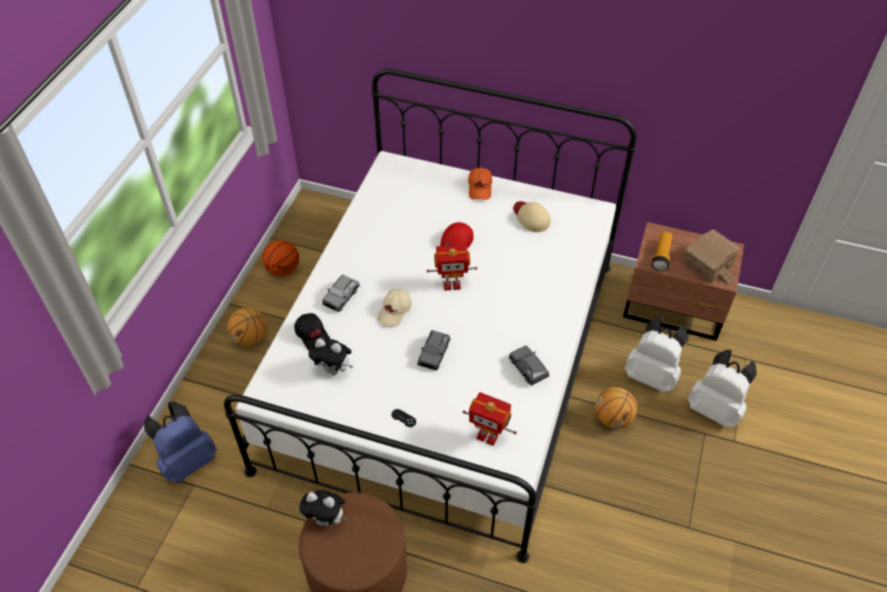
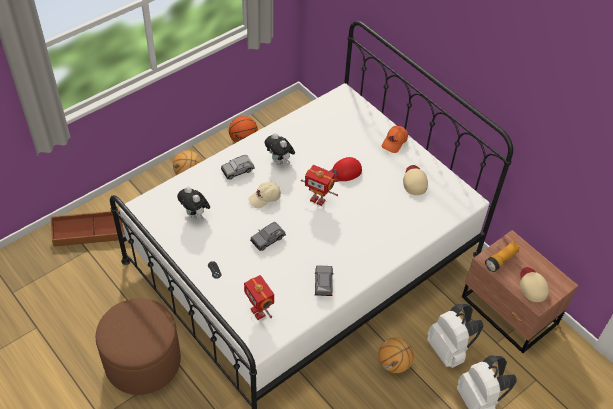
camera: 30 degrees right, 0 degrees up
blue backpack [144,401,217,483] -> brown storage box [51,211,124,246]
black cap [294,313,330,350] -> none
plush toy [299,490,347,526] -> plush toy moved to [265,133,295,164]
toy house [682,229,741,285] -> beige cap [520,267,549,302]

